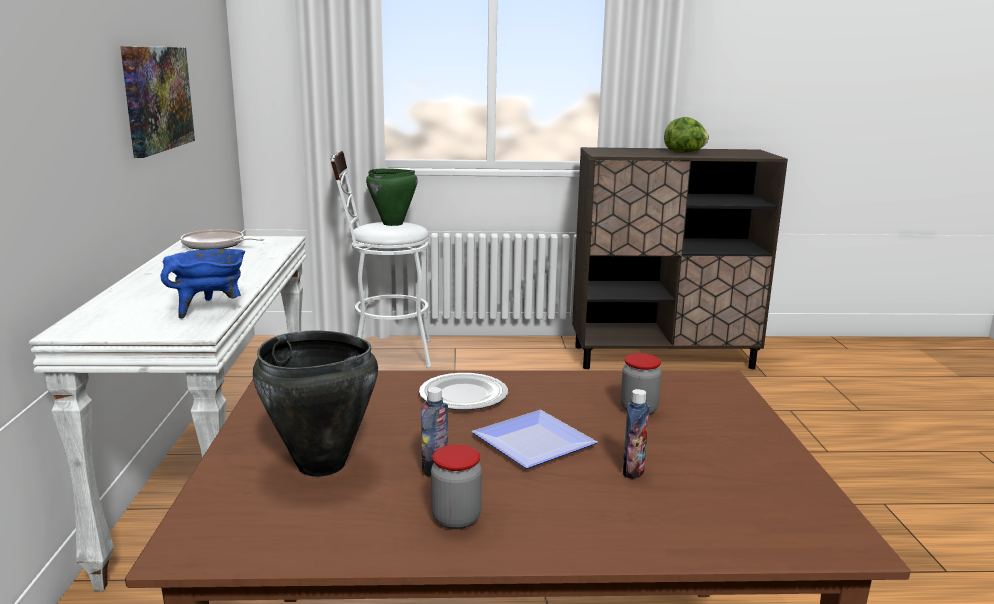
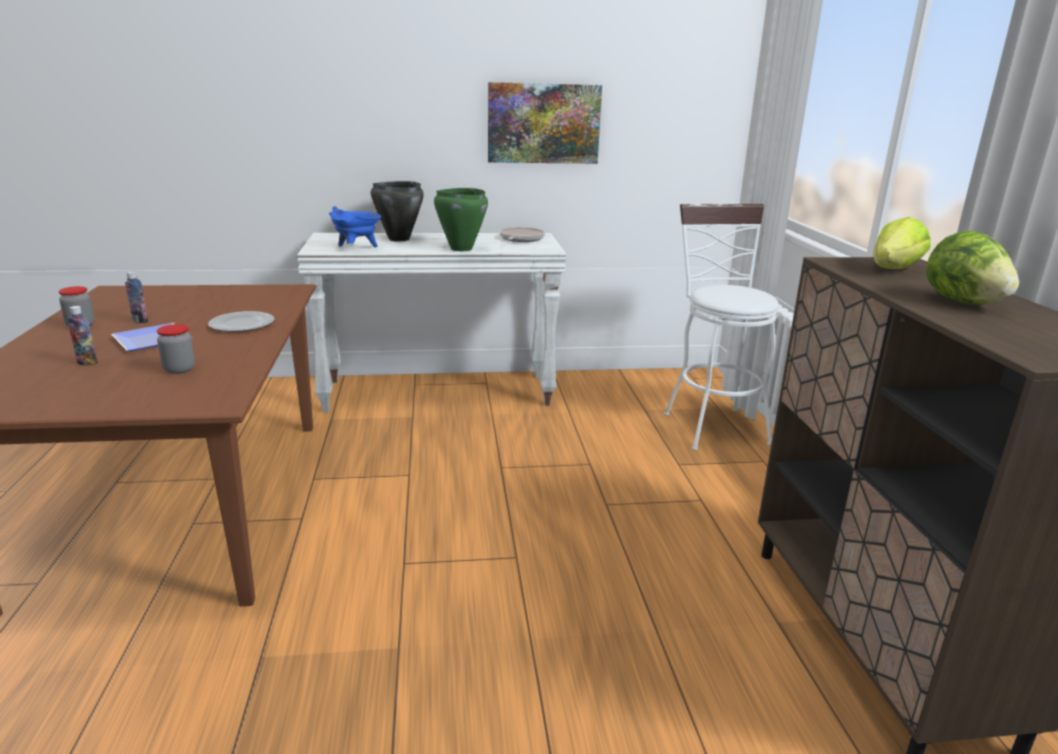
camera: 85 degrees right, 5 degrees up
black cooking pot [253,331,378,477] -> black cooking pot moved to [371,181,424,241]
green cooking pot [366,168,418,226] -> green cooking pot moved to [434,188,488,251]
none -> lettuce [873,217,930,269]

